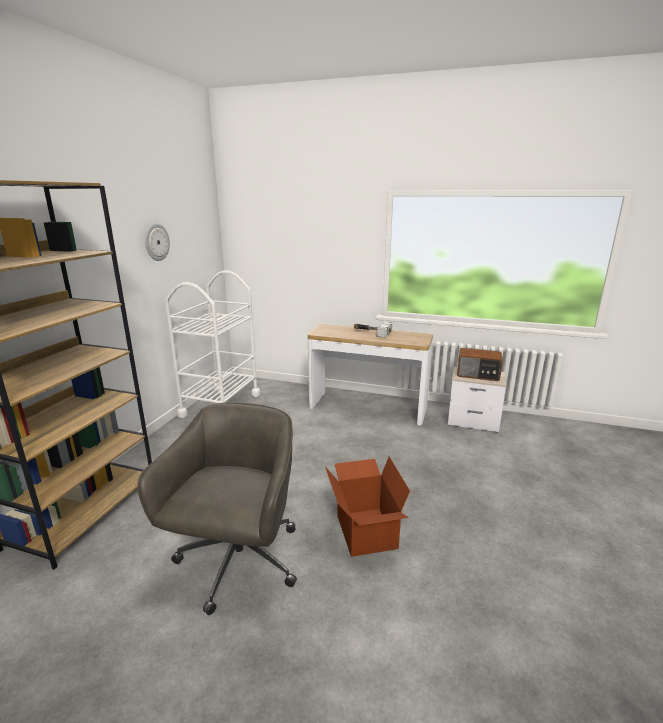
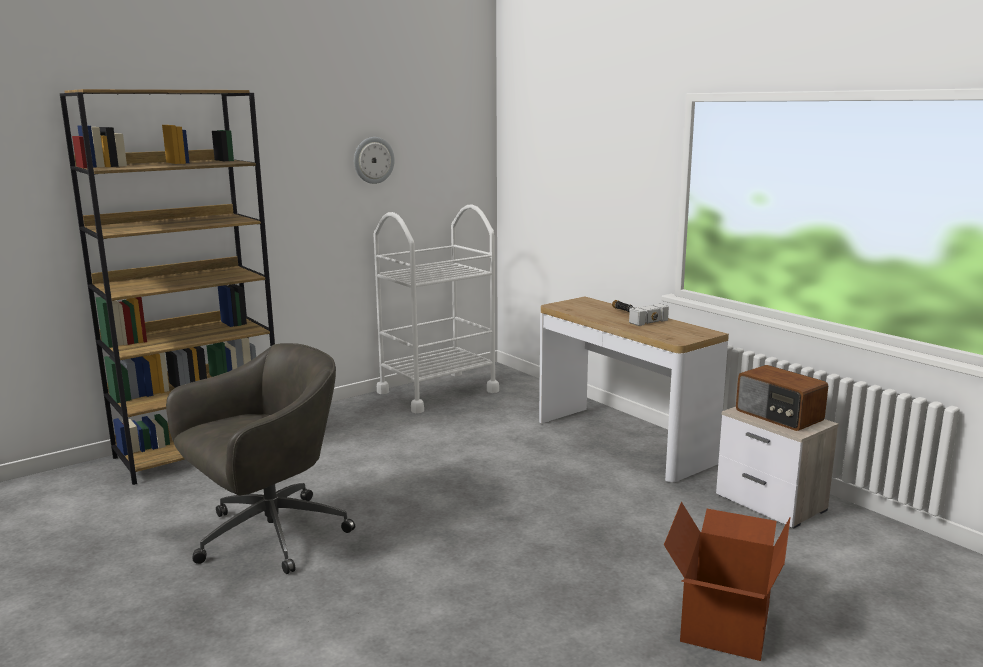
camera: 35 degrees right, 5 degrees down
cardboard box [325,457,410,557] -> cardboard box moved to [664,502,791,661]

